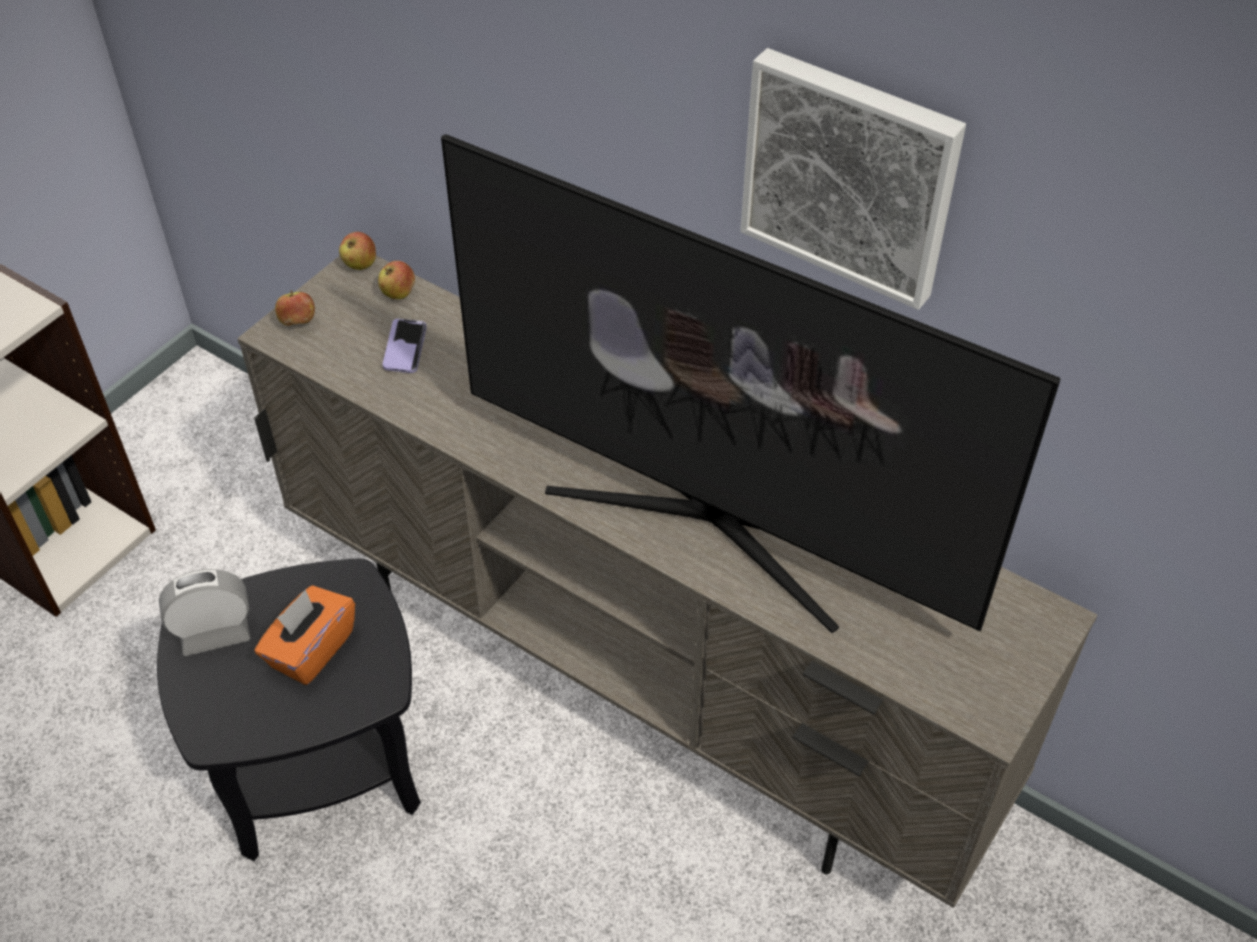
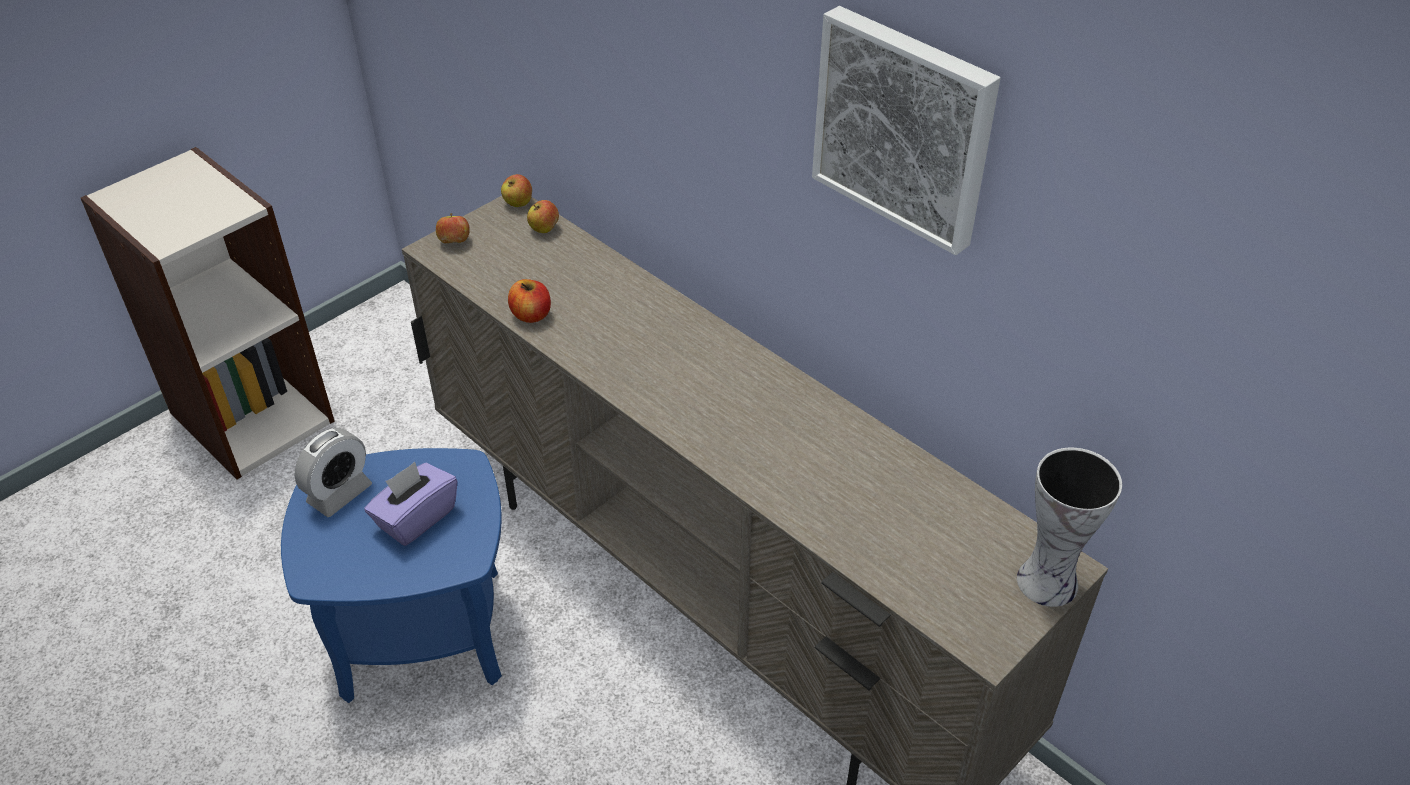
camera: 10 degrees right, 5 degrees down
black side table [157,559,421,861] -> blue side table [281,448,502,703]
alarm clock [159,569,250,656] -> alarm clock turned 135 degrees clockwise [294,428,372,517]
orange tissue box [255,585,355,685] -> purple tissue box [364,462,457,546]
phone [383,318,427,373] -> none
television [441,134,1060,633] -> none
none -> apple [508,279,551,323]
none -> vase [1017,447,1122,607]

